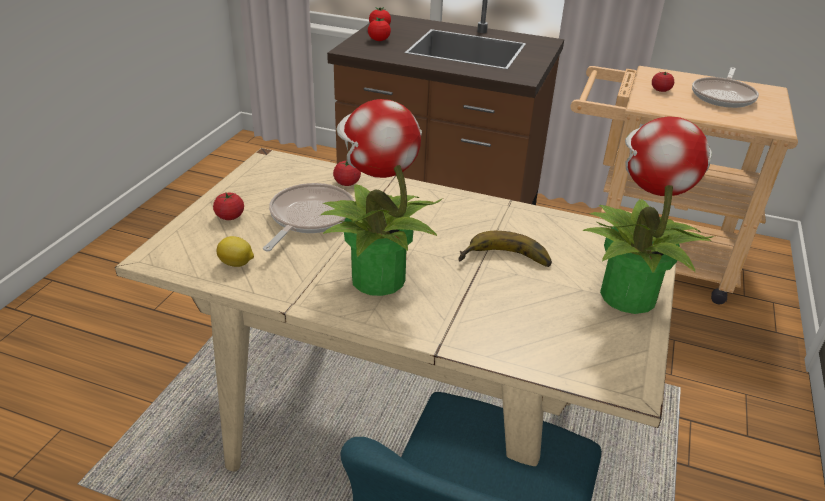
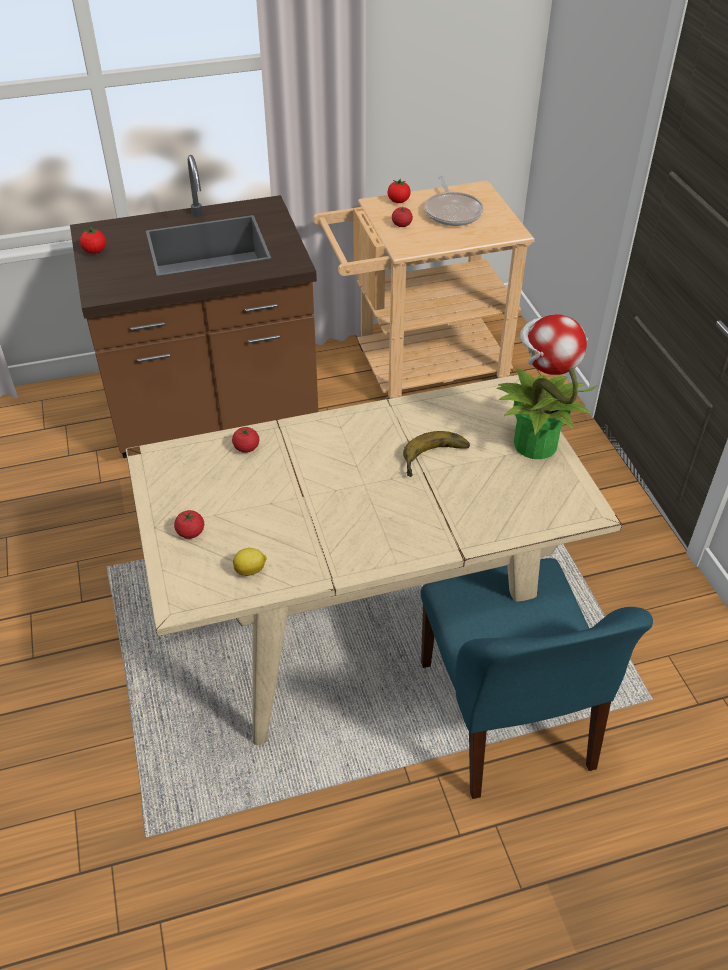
camera: 35 degrees left, 10 degrees up
frying pan [263,183,354,251] -> none
potted plant [319,99,443,296] -> none
tomato [368,17,391,41] -> tomato moved to [388,179,411,203]

